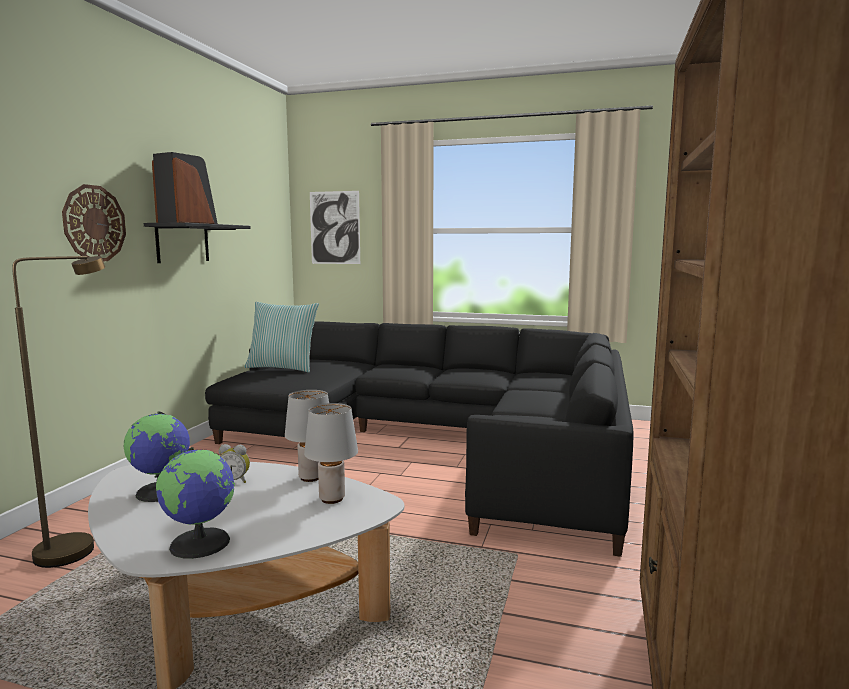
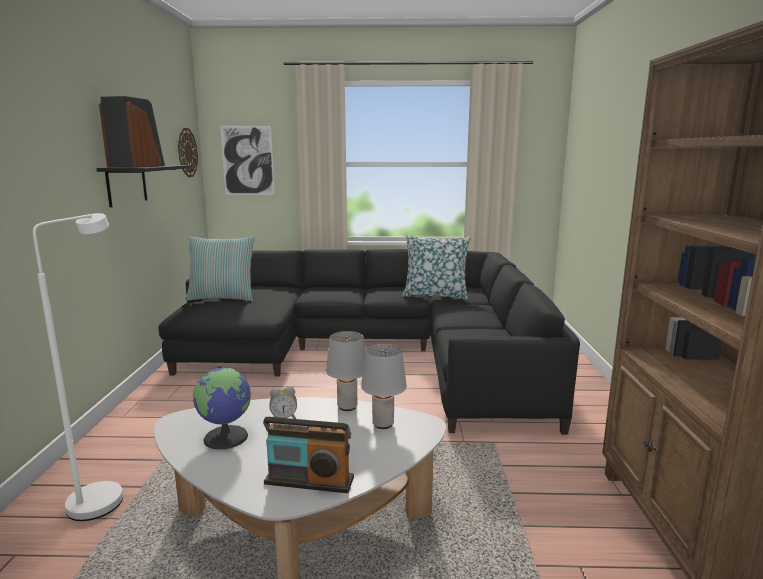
camera: 15 degrees left, 5 degrees up
brown floor lamp [12,256,105,568] -> white floor lamp [33,213,123,521]
wall clock [62,184,126,261] -> wall clock moved to [178,128,198,177]
globe [156,447,235,559] -> radio [263,417,354,493]
none -> pillow [402,235,471,300]

